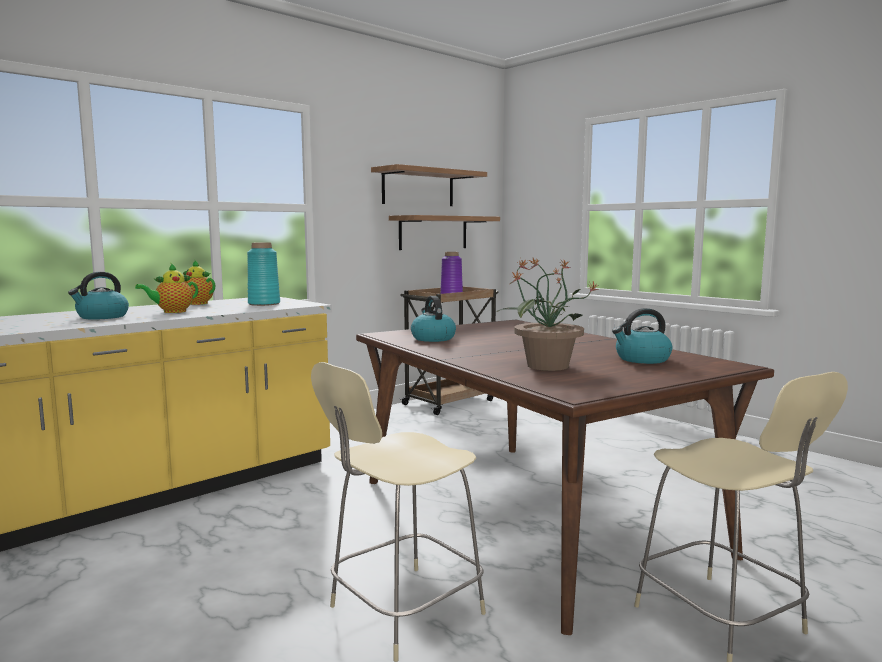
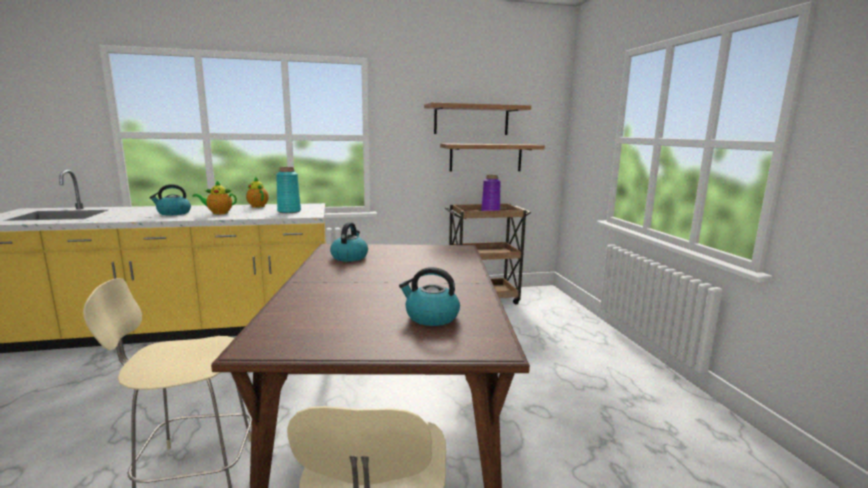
camera: 30 degrees right, 5 degrees up
potted plant [498,258,599,371] -> none

